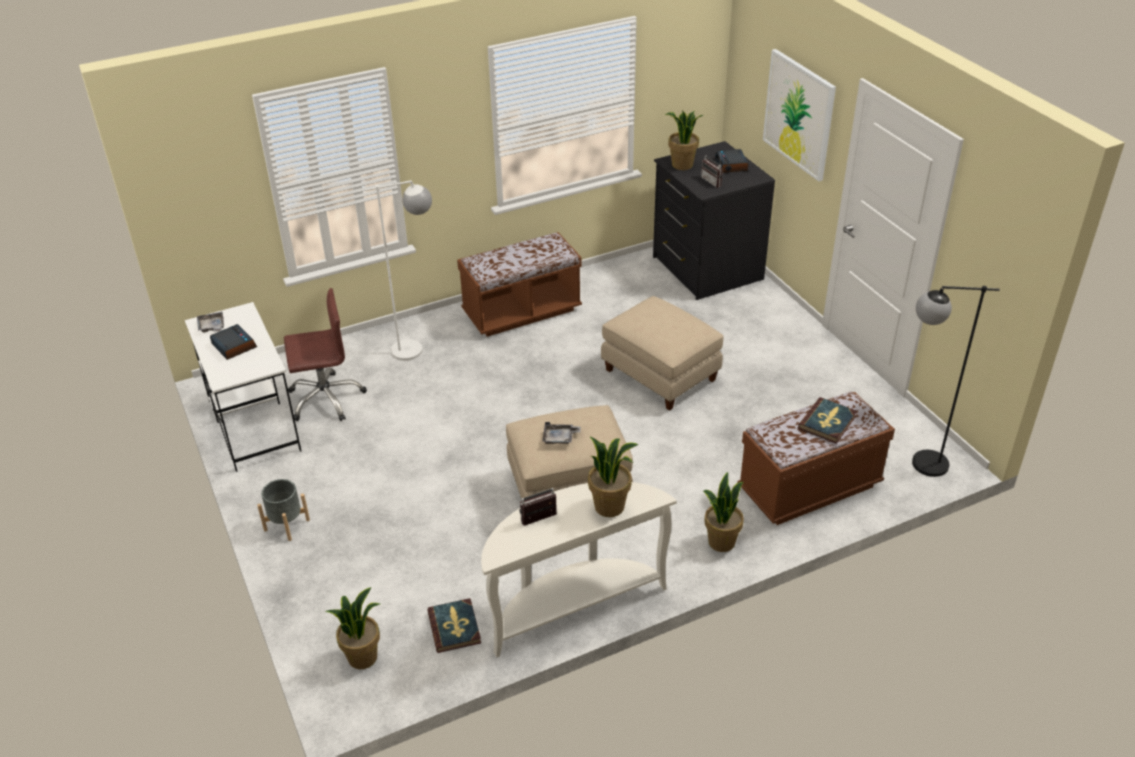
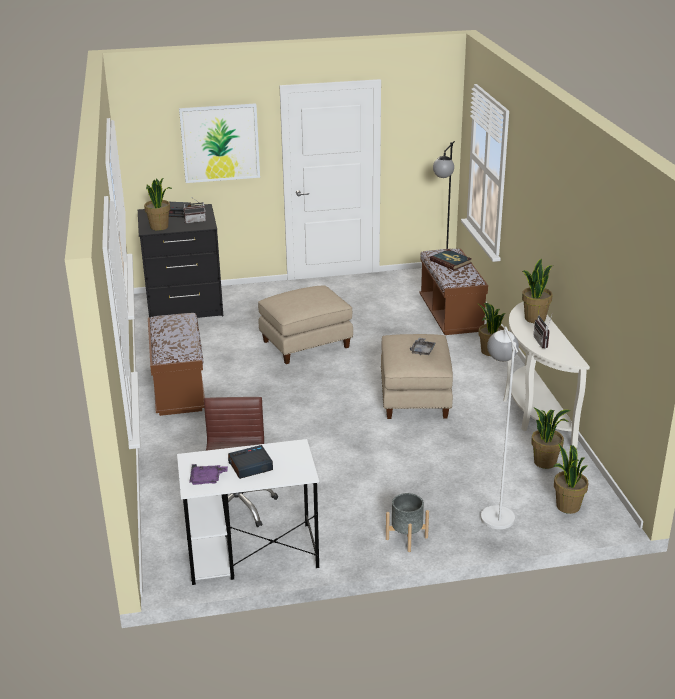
camera: 75 degrees left, 10 degrees down
grey tray [197,312,224,332] -> purple tray [189,464,228,485]
white floor lamp [365,180,432,361] -> white floor lamp moved to [481,326,519,529]
book [428,598,481,653] -> potted plant [531,407,571,469]

